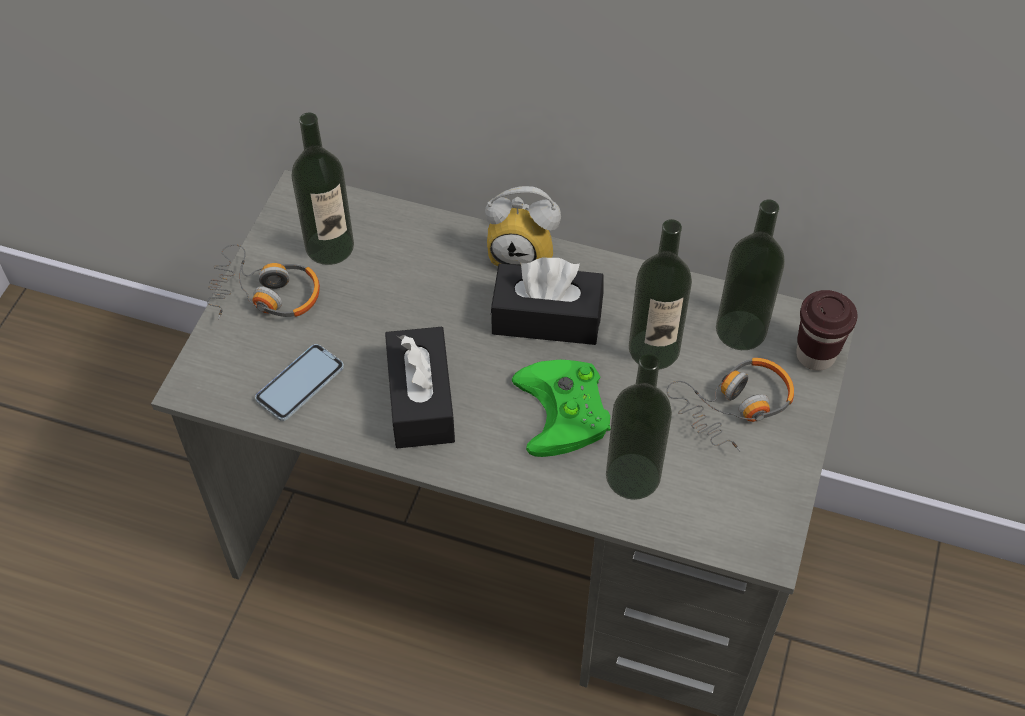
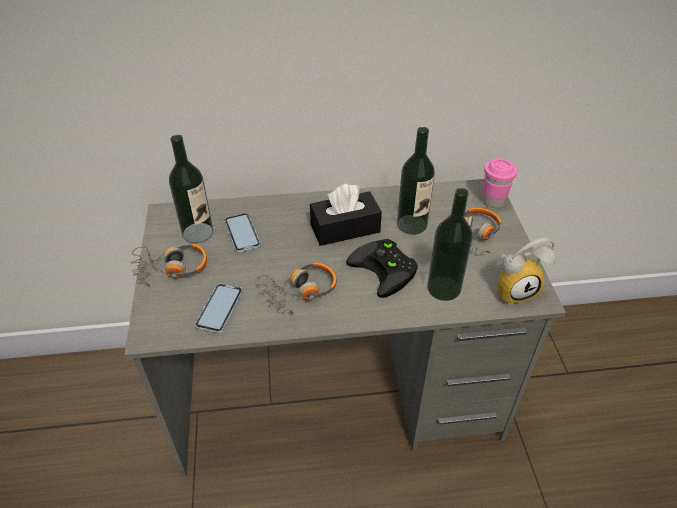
camera: 25 degrees left, 10 degrees down
black tissue box [385,327,455,448] -> headphones [255,262,337,317]
alarm clock [485,186,561,267] -> alarm clock moved to [497,238,556,305]
green game controller [511,360,610,457] -> black game controller [346,239,418,298]
bottle [716,200,785,350] -> none
brown cup [796,290,858,371] -> pink cup [482,158,517,208]
none -> phone [224,213,261,252]

